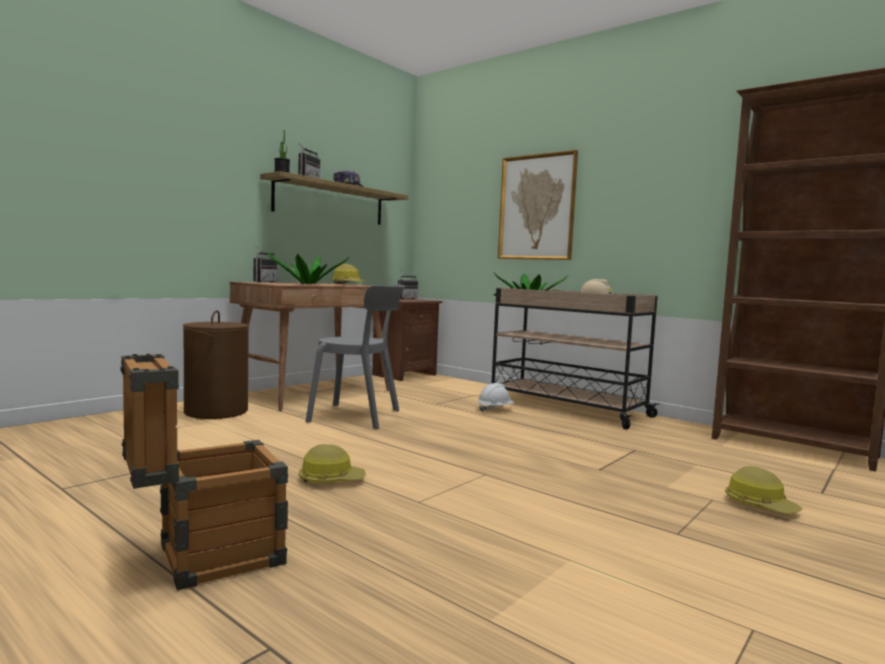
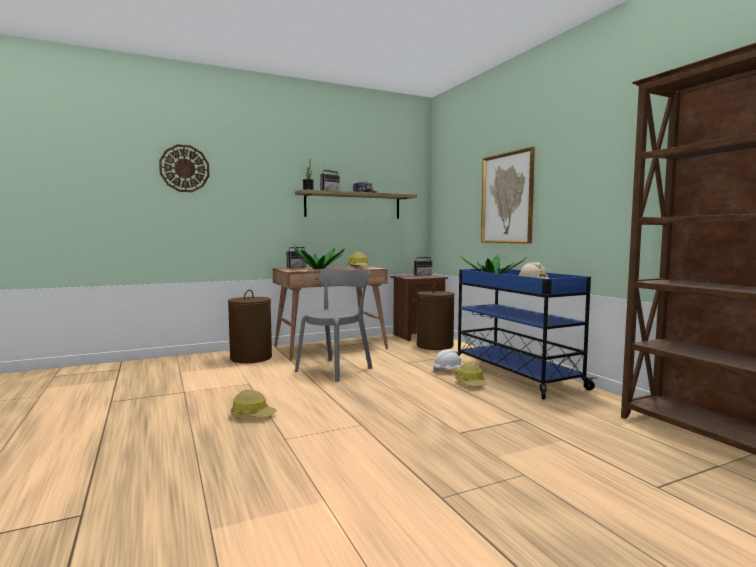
camera: 25 degrees right, 0 degrees up
crate [121,354,288,590] -> none
grey chair [305,285,405,429] -> grey chair turned 90 degrees counterclockwise [295,269,372,382]
beige cart [491,288,660,429] -> blue cart [457,268,597,399]
hard hat [725,466,803,514] -> hard hat moved to [455,362,486,386]
none -> wall clock [159,144,209,192]
none -> brown laundry basket [417,284,455,350]

